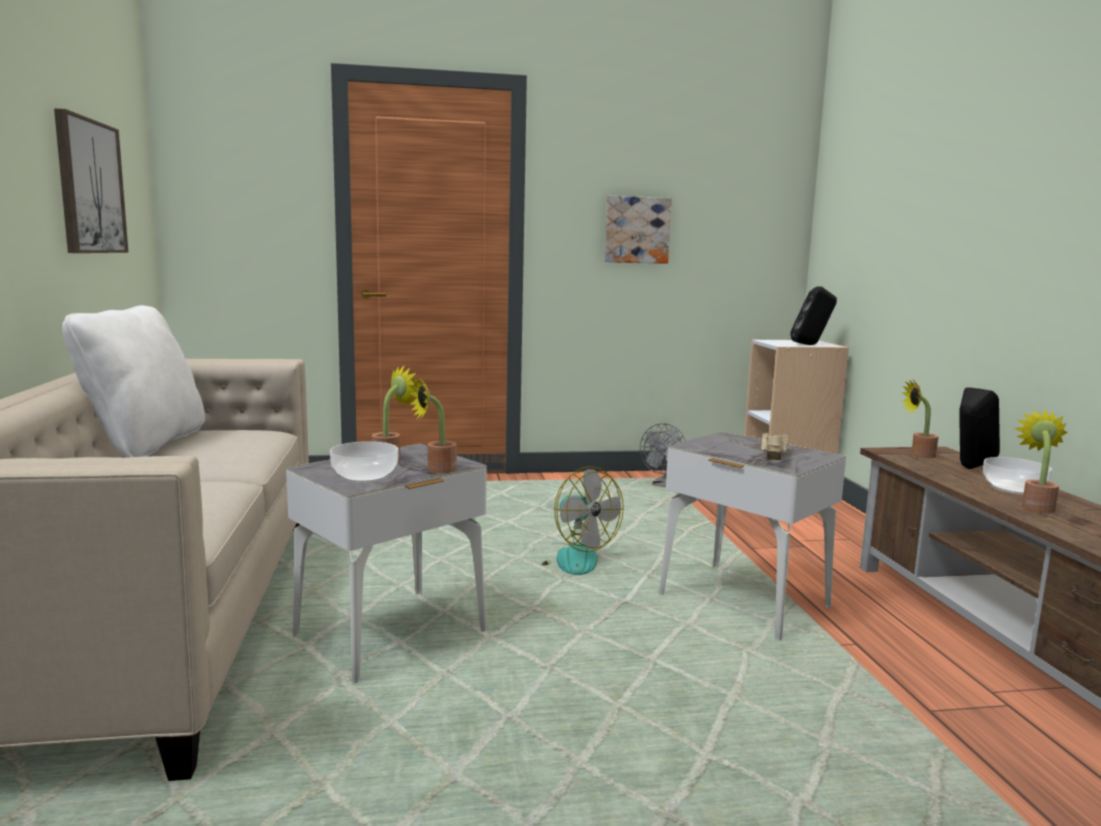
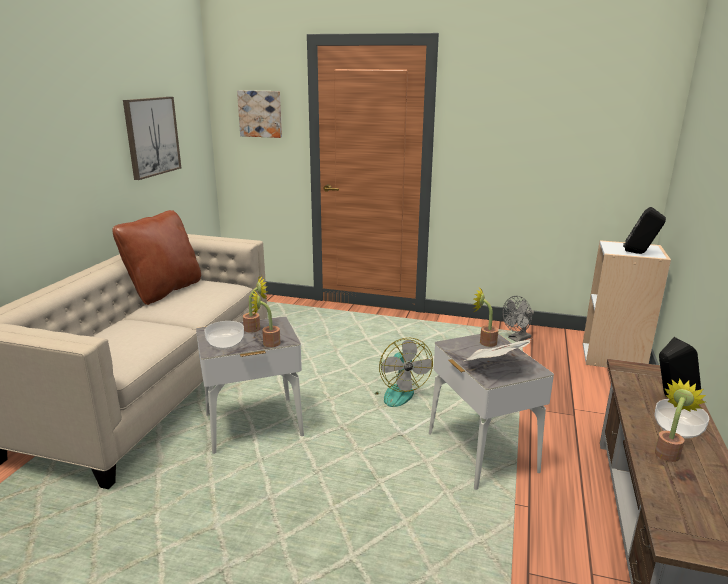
camera: 25 degrees right, 10 degrees up
white pillow [62,305,205,457] -> brown pillow [113,210,201,305]
picture [605,196,672,264] -> picture moved to [237,90,282,138]
beige tray [761,430,789,460] -> newspaper [464,339,531,361]
potted plant [901,380,939,458] -> potted plant moved to [473,287,499,347]

